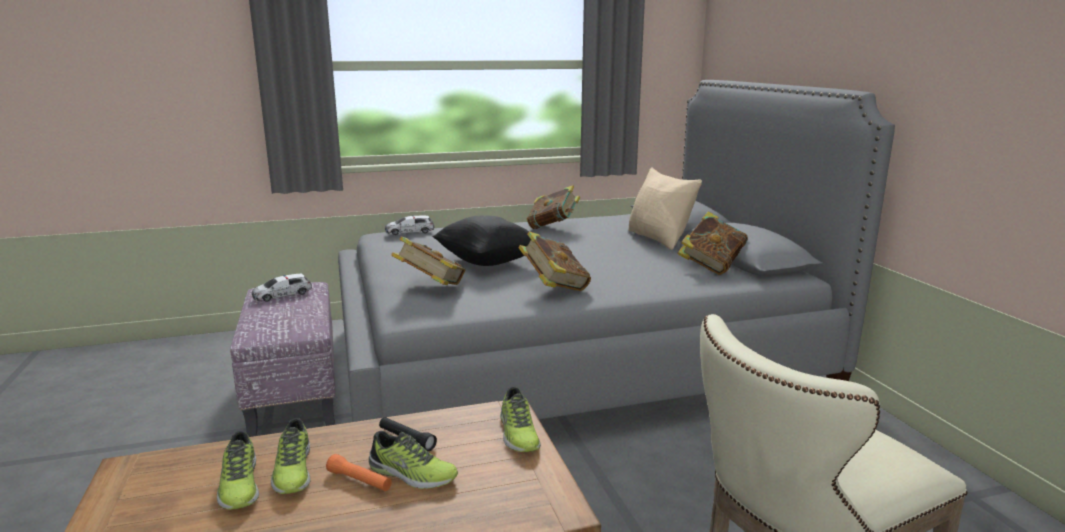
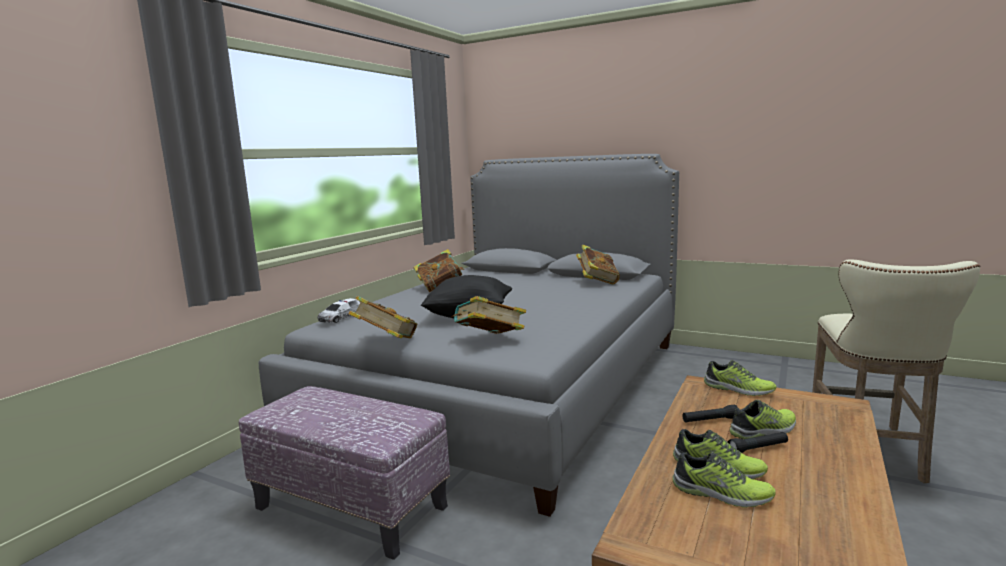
camera: 45 degrees left, 5 degrees down
toy car [252,274,312,302] -> none
orange flashlight [326,454,392,491] -> black flashlight [728,432,788,453]
book [518,232,591,291] -> book moved to [348,296,417,338]
beige pillow [628,167,702,250] -> none

